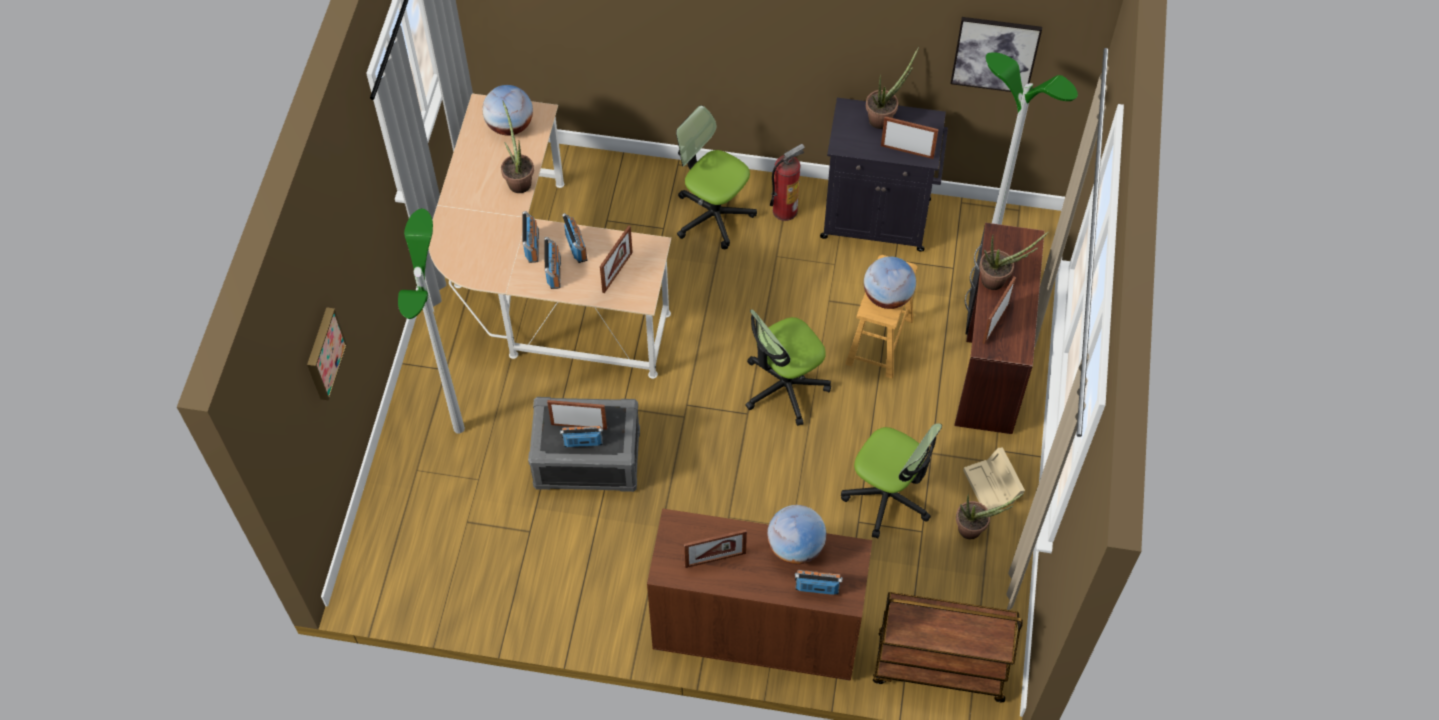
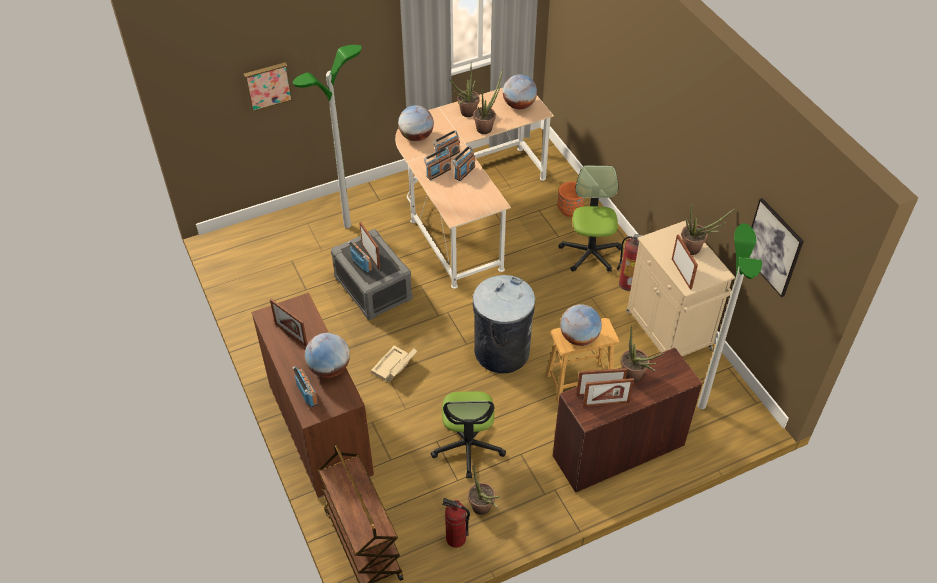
camera: 55 degrees right, 10 degrees down
picture frame [600,225,633,293] -> picture frame moved to [583,378,634,407]
office chair [745,309,831,426] -> grey trash can [472,275,535,374]
black cabinet [820,98,948,252] -> beige cabinet [626,220,735,356]
beige storage box [963,447,1025,510] -> beige storage box moved to [371,346,417,383]
none -> globe [398,105,434,141]
none -> fire extinguisher [442,498,470,548]
none -> potted plant [450,62,480,117]
none -> orange planter [557,182,585,217]

